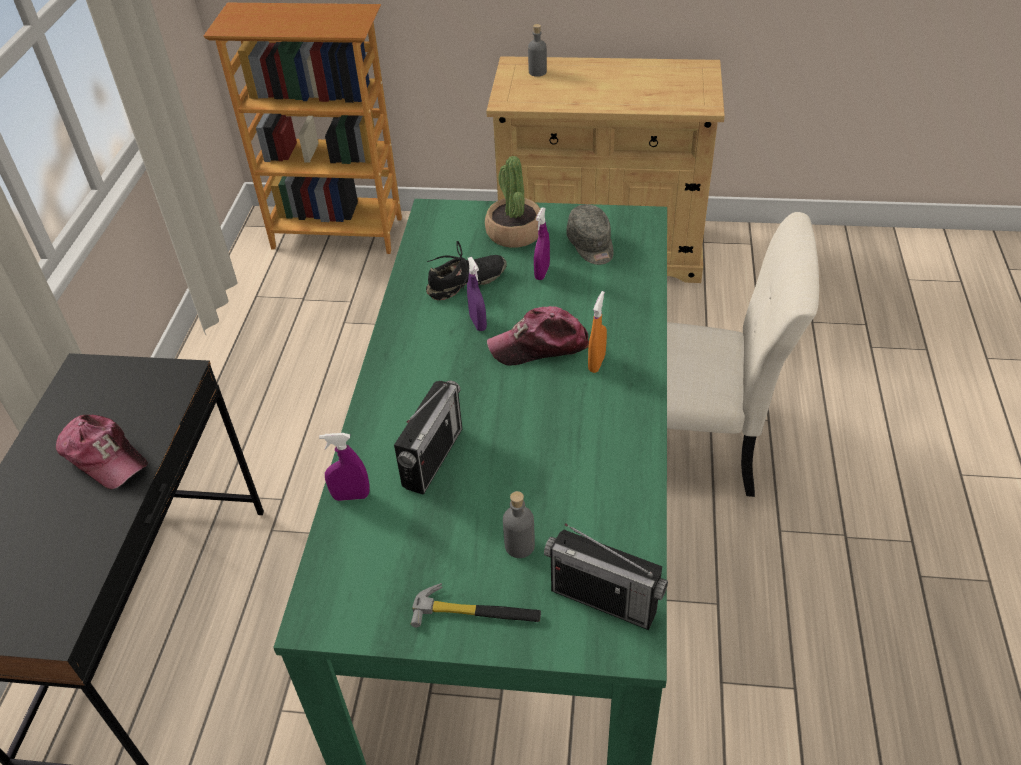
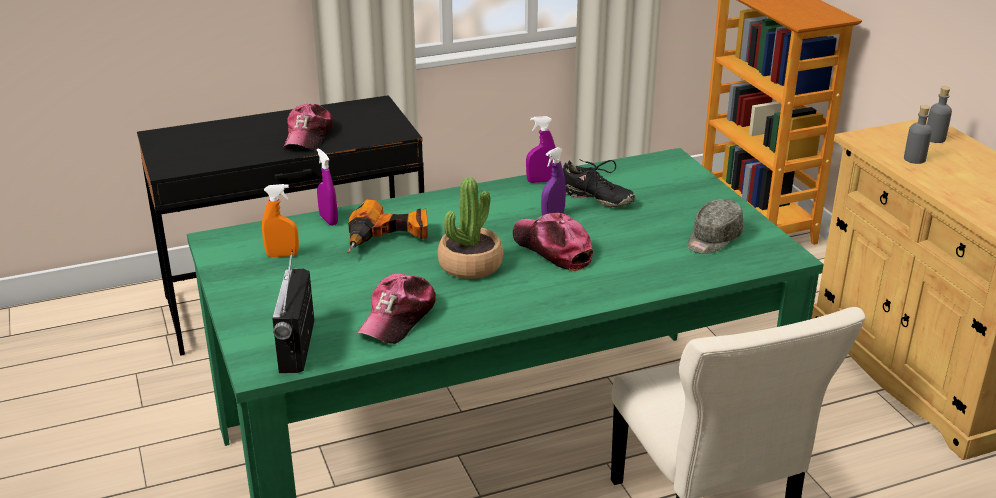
camera: 60 degrees right, 15 degrees down
radio [394,380,462,495] -> power drill [347,200,428,253]
hammer [411,583,541,628] -> none
potted plant [485,156,540,248] -> potted plant moved to [437,177,503,279]
grey bottle [503,491,535,558] -> grey bottle moved to [904,105,932,164]
purple spray bottle [534,207,550,280] -> purple spray bottle moved to [526,116,556,183]
orange spray bottle [588,291,607,373] -> orange spray bottle moved to [262,184,299,257]
none -> cap [357,273,436,344]

